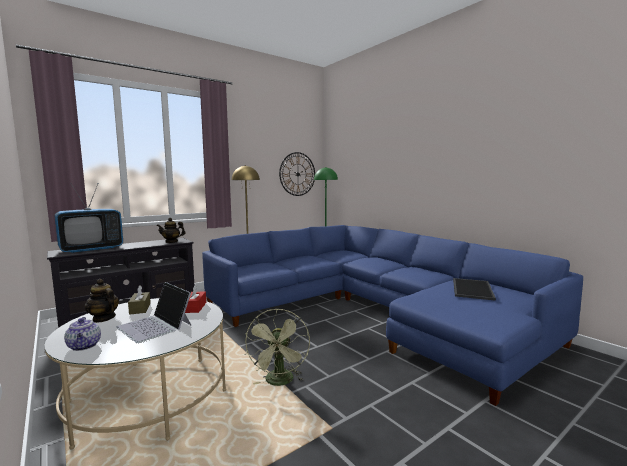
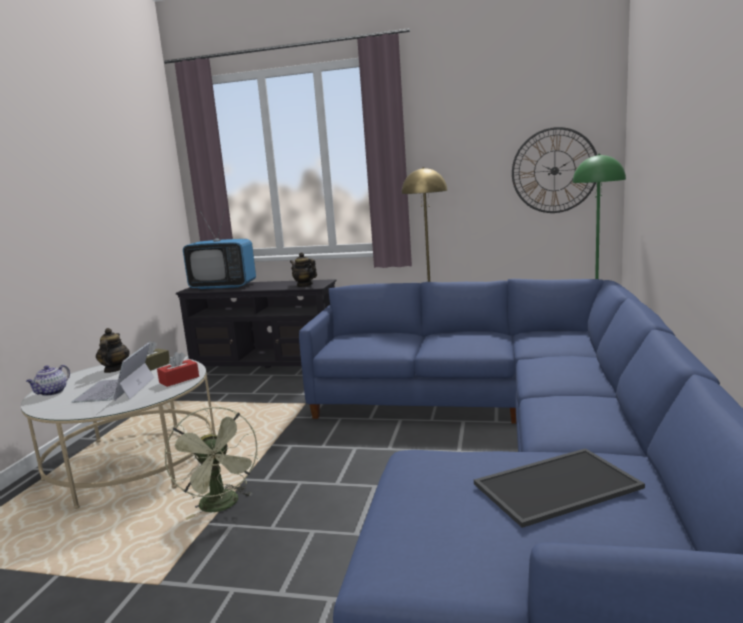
camera: 50 degrees right, 5 degrees up
green fan [245,309,310,386] -> green fan turned 75 degrees counterclockwise [165,407,259,520]

